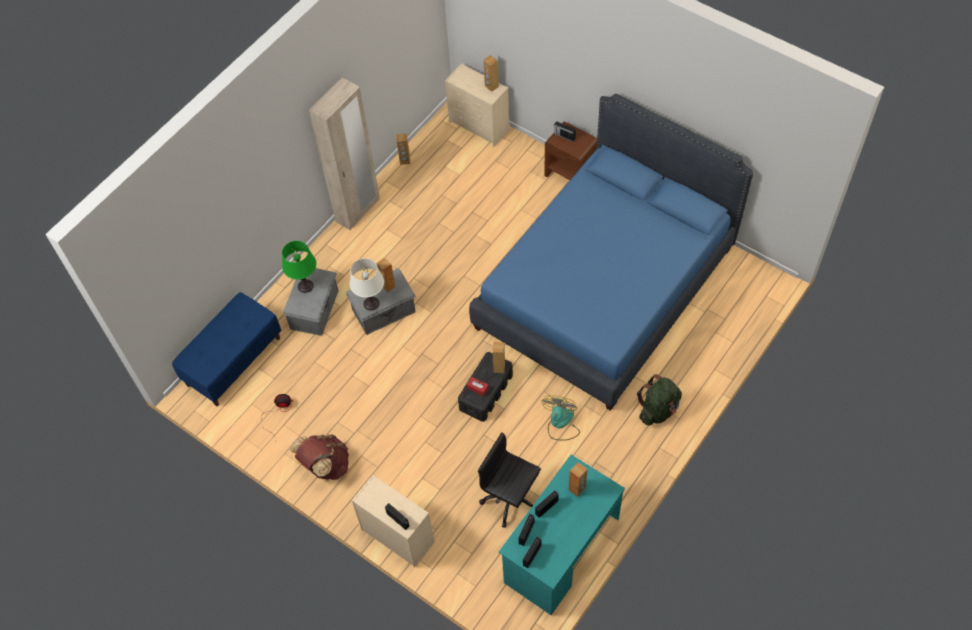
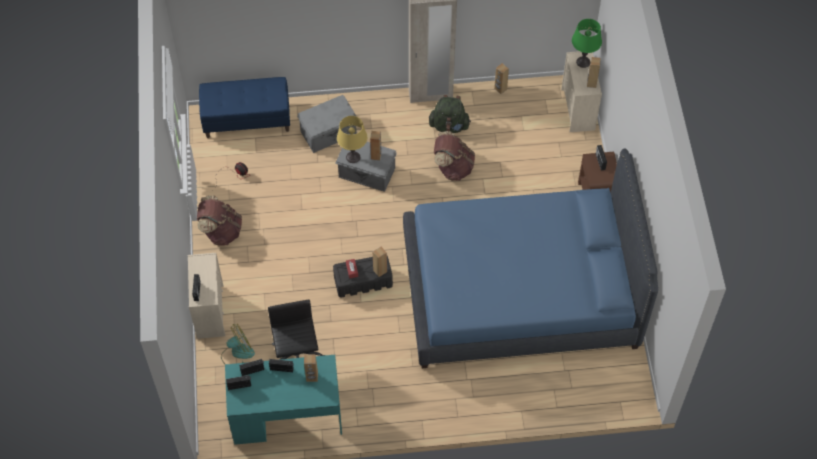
camera: 45 degrees right, 0 degrees up
green table lamp [282,241,316,293] -> green table lamp moved to [572,19,602,68]
white table lamp [350,258,384,310] -> yellow table lamp [337,116,367,163]
fan [542,395,580,441] -> fan moved to [221,324,255,364]
green backpack [637,374,682,426] -> green backpack moved to [429,95,471,133]
none -> brown backpack [434,131,475,181]

